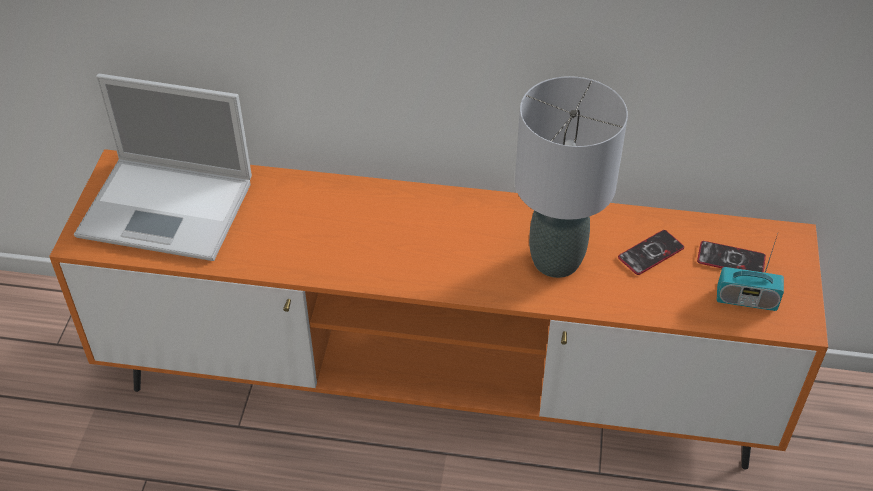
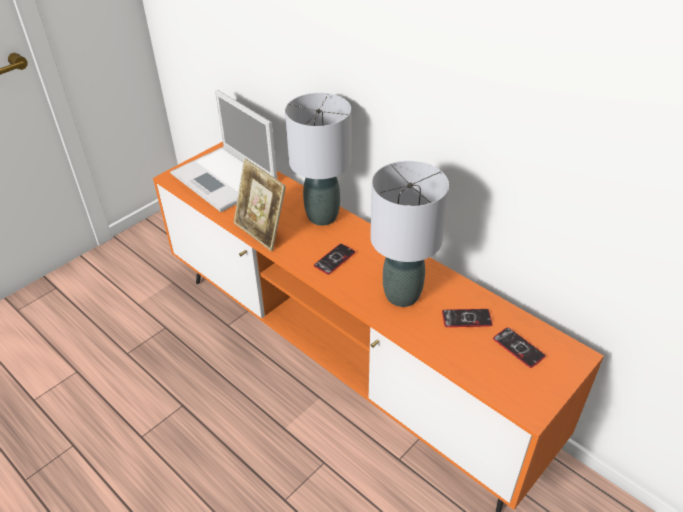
camera: 35 degrees right, 5 degrees down
radio [717,234,784,311] -> none
none -> picture frame [234,159,286,251]
none -> grey table lamp [285,93,352,226]
none -> phone [314,244,356,274]

